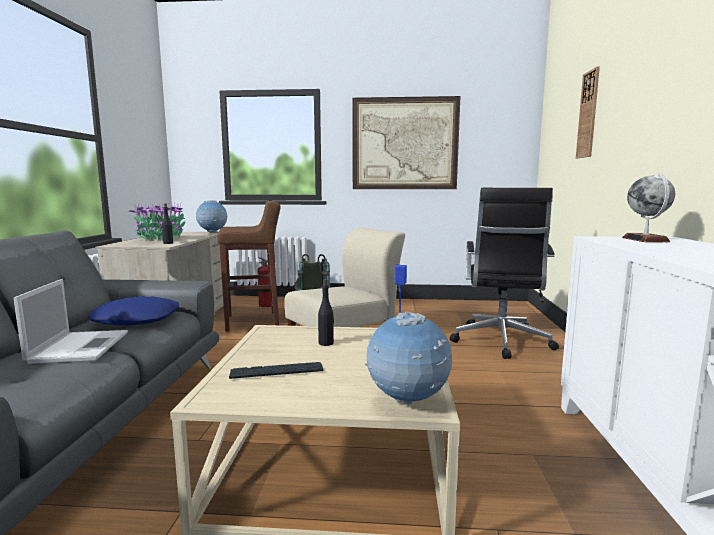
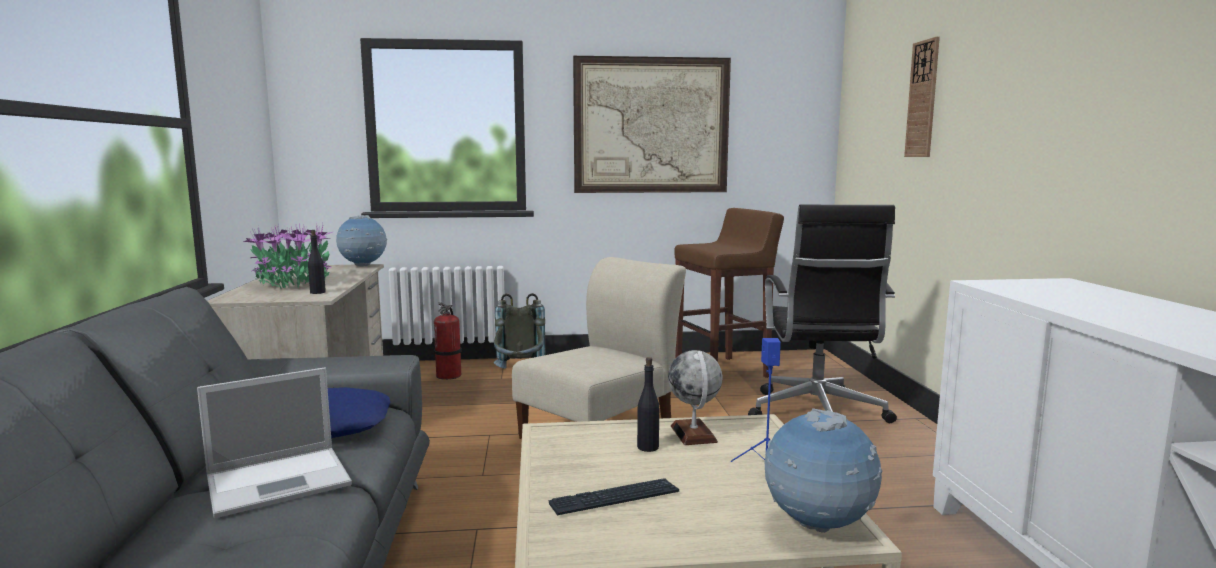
camera: 10 degrees left, 0 degrees up
laptop [13,279,128,364] -> laptop turned 75 degrees clockwise [197,367,352,518]
brown stool [217,200,281,332] -> brown stool moved to [674,208,784,378]
globe [622,173,675,242] -> globe moved to [668,350,722,445]

